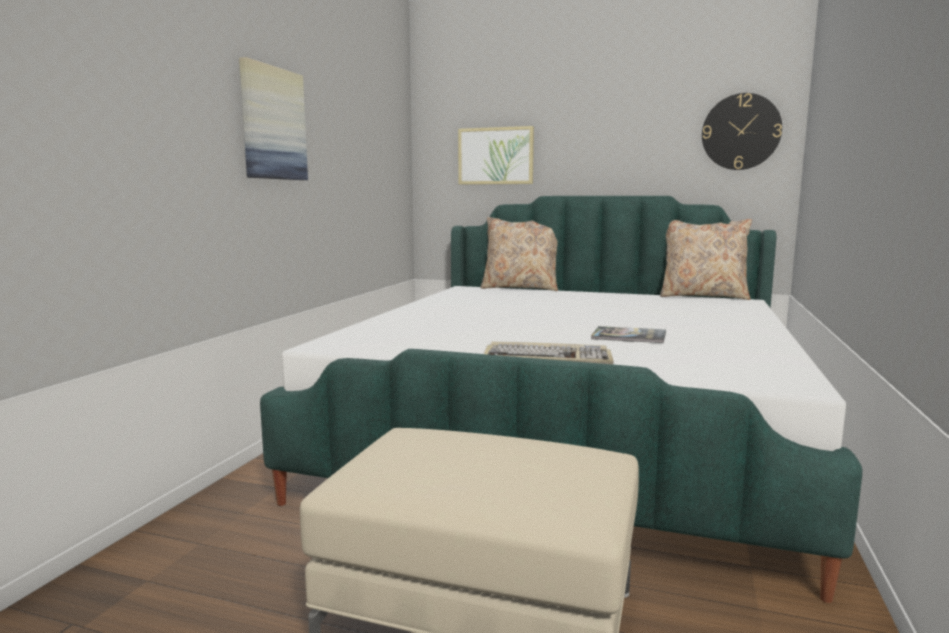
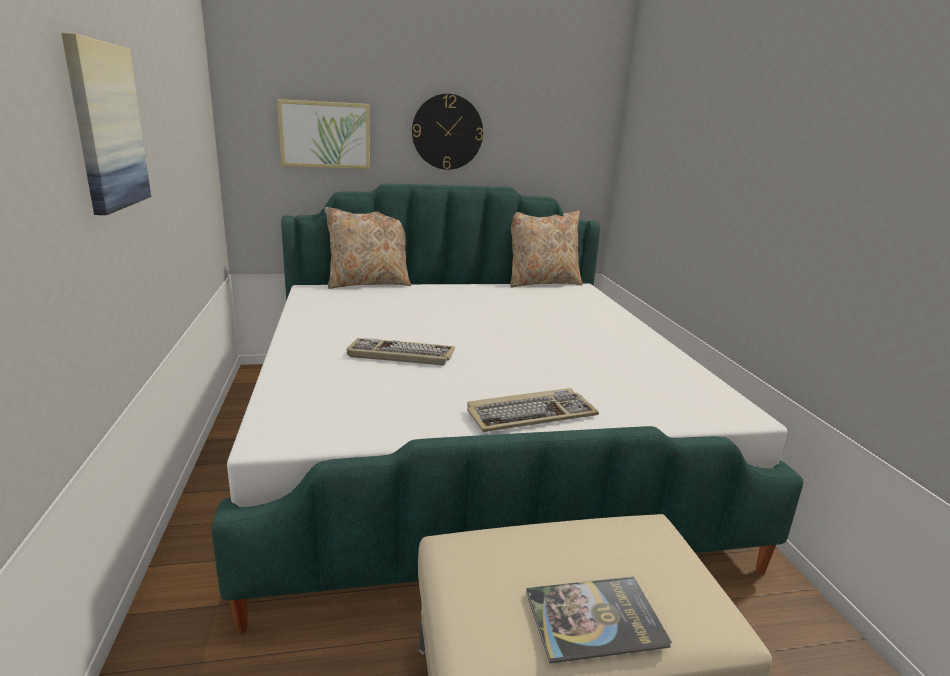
camera: 30 degrees left, 10 degrees up
book [591,326,666,343] -> book moved to [526,576,672,663]
wall clock [702,93,782,170] -> wall clock moved to [412,94,483,170]
none -> keyboard [347,338,455,365]

